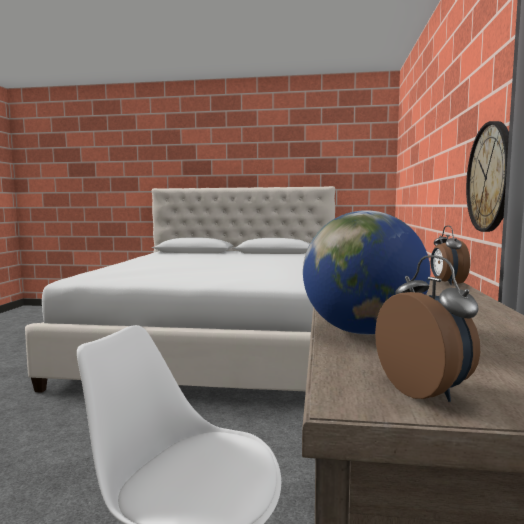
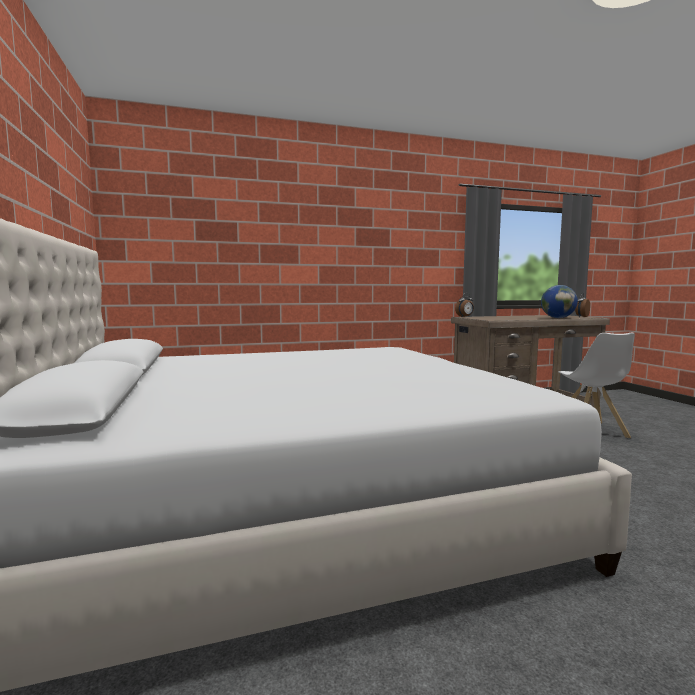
camera: 115 degrees left, 0 degrees up
wall clock [466,121,509,232] -> none

